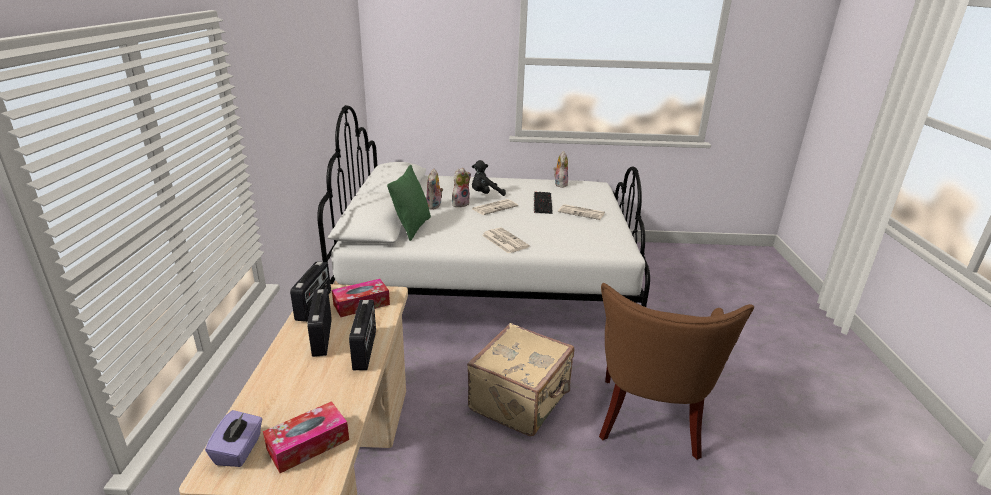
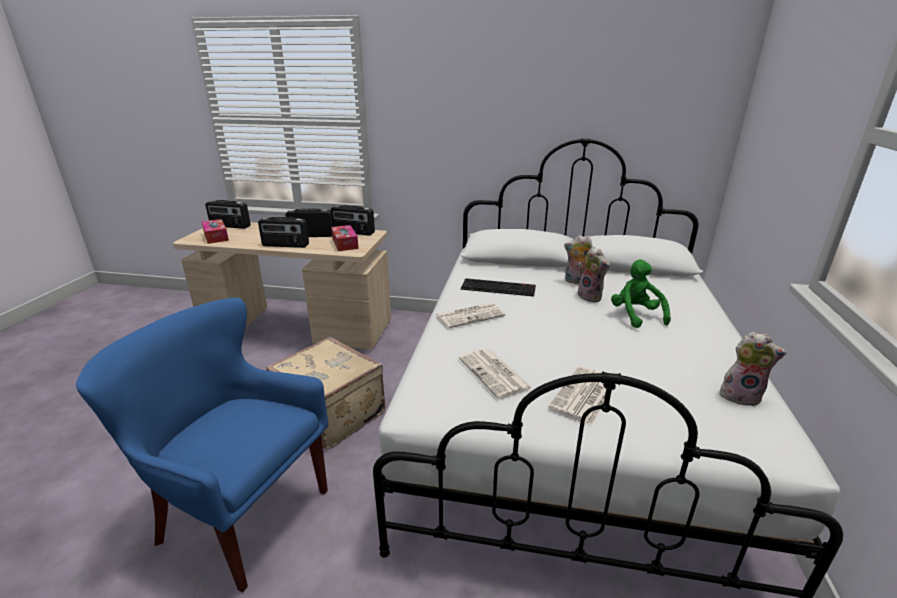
camera: 100 degrees right, 0 degrees up
purple tissue box [205,410,263,467] -> radio [205,200,251,229]
green pillow [387,165,431,241] -> none
black plush toy [472,160,506,196] -> green plush toy [611,260,671,328]
newspaper [472,199,518,215] -> newspaper moved to [459,349,533,399]
keyboard [534,192,553,214] -> keyboard moved to [461,278,536,297]
brown armchair [599,283,754,460] -> blue armchair [76,298,329,592]

